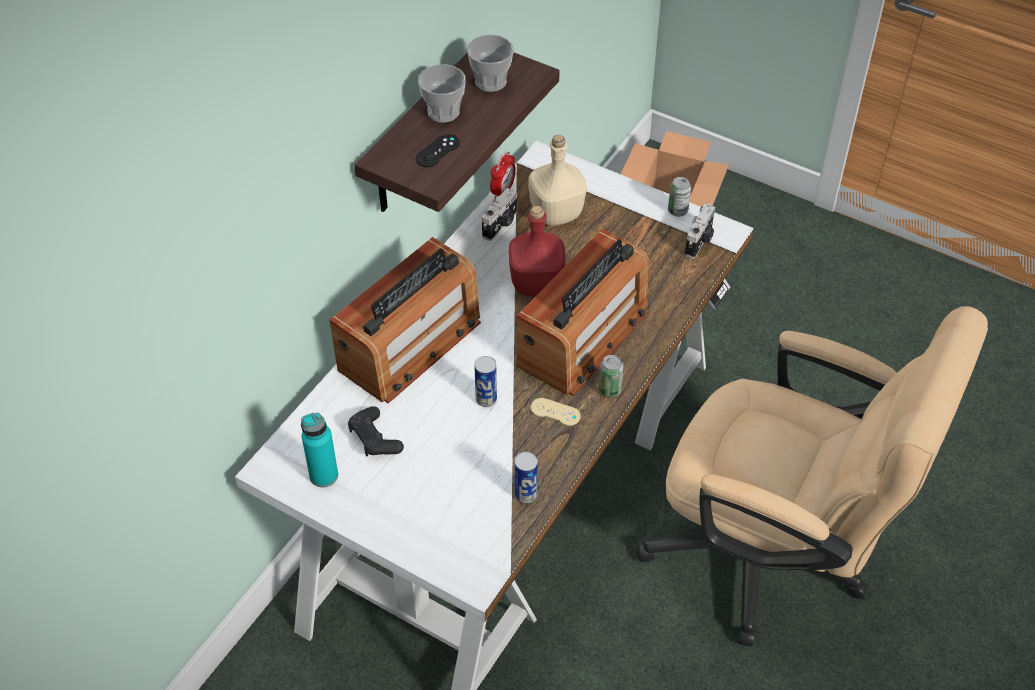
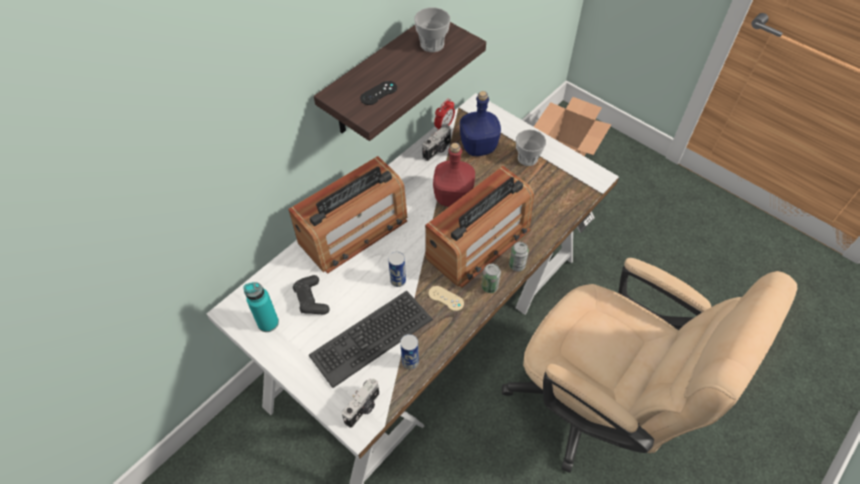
camera: 10 degrees right, 5 degrees up
cup [418,64,466,122] -> cup moved to [516,130,546,166]
beige bottle [528,135,587,226] -> blue bottle [460,91,501,156]
can [668,177,691,217] -> can moved to [509,242,529,271]
camera [685,203,715,259] -> camera moved to [342,378,379,428]
none -> keyboard [309,291,433,388]

